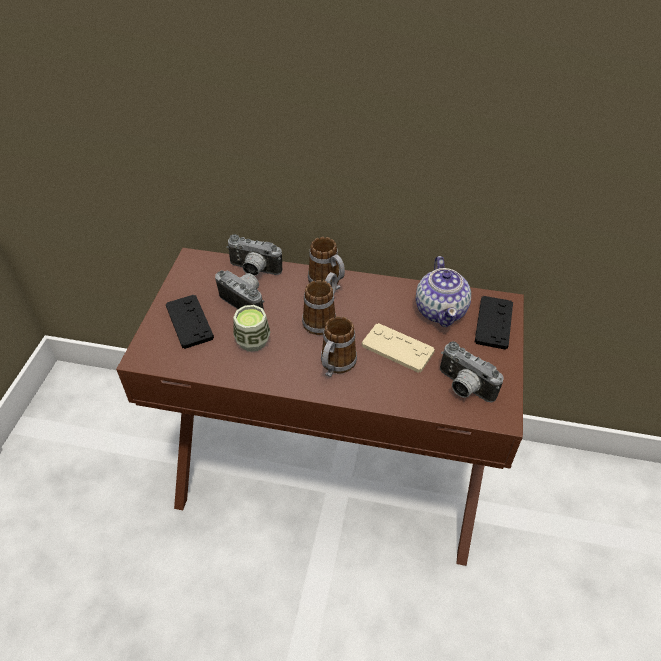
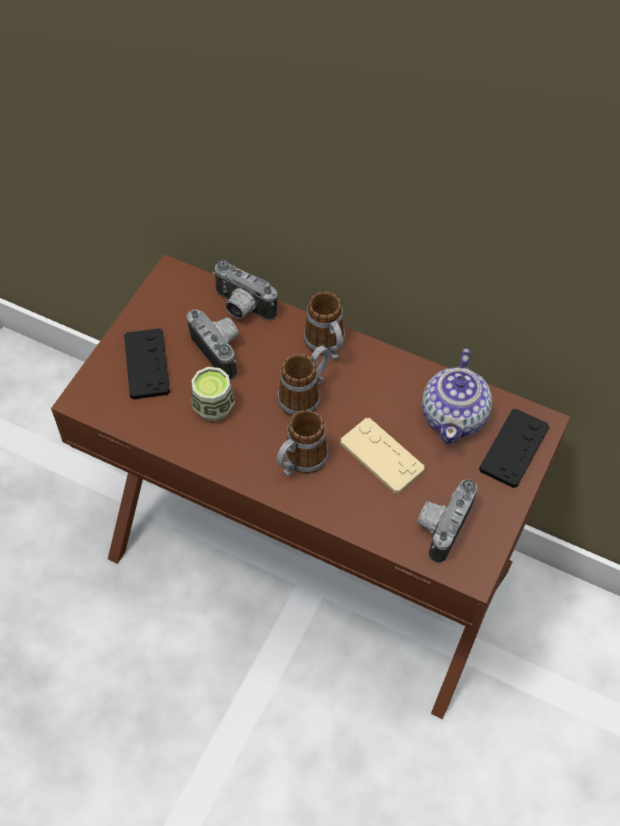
camera: 15 degrees right, 10 degrees up
camera [440,341,504,403] -> camera turned 60 degrees clockwise [417,479,477,563]

